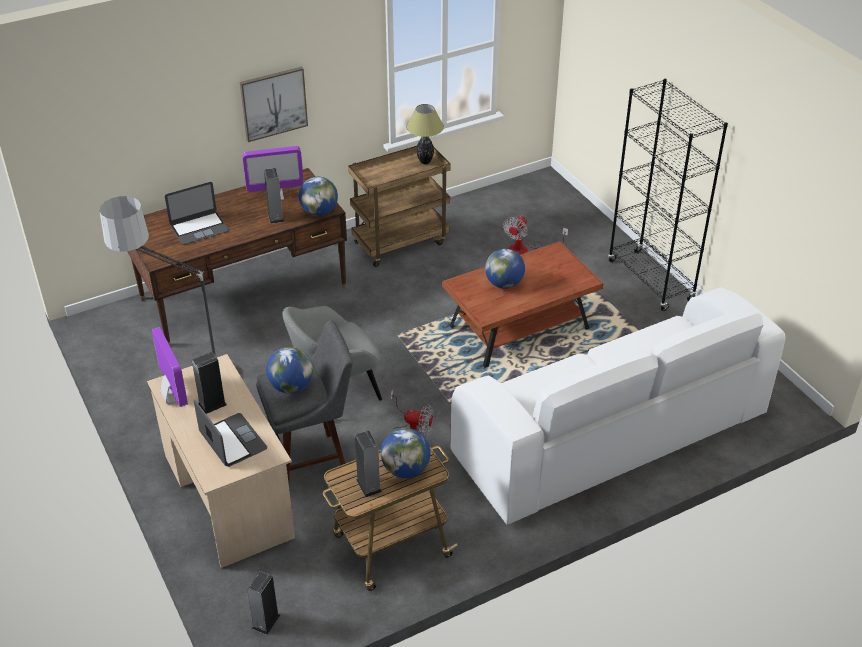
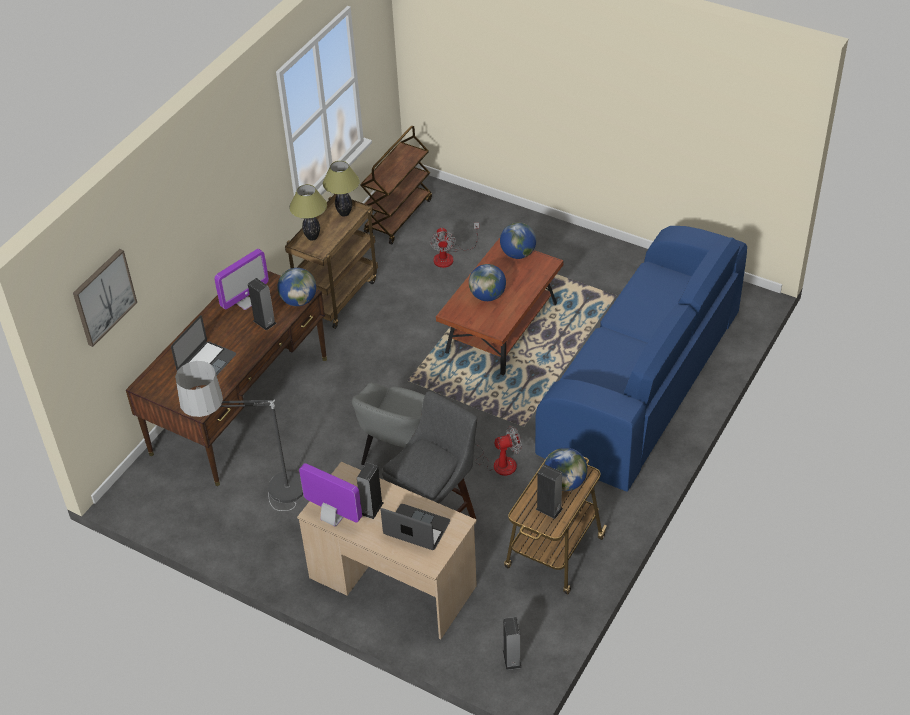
camera: 30 degrees left, 5 degrees up
picture [240,67,308,142] -> picture moved to [73,249,137,347]
globe [266,347,313,394] -> globe moved to [500,223,536,259]
white sofa [451,287,785,525] -> blue sofa [535,226,747,492]
black bookcase [608,79,728,311] -> none
none -> table lamp [289,184,327,241]
none -> brown cart [360,126,432,245]

